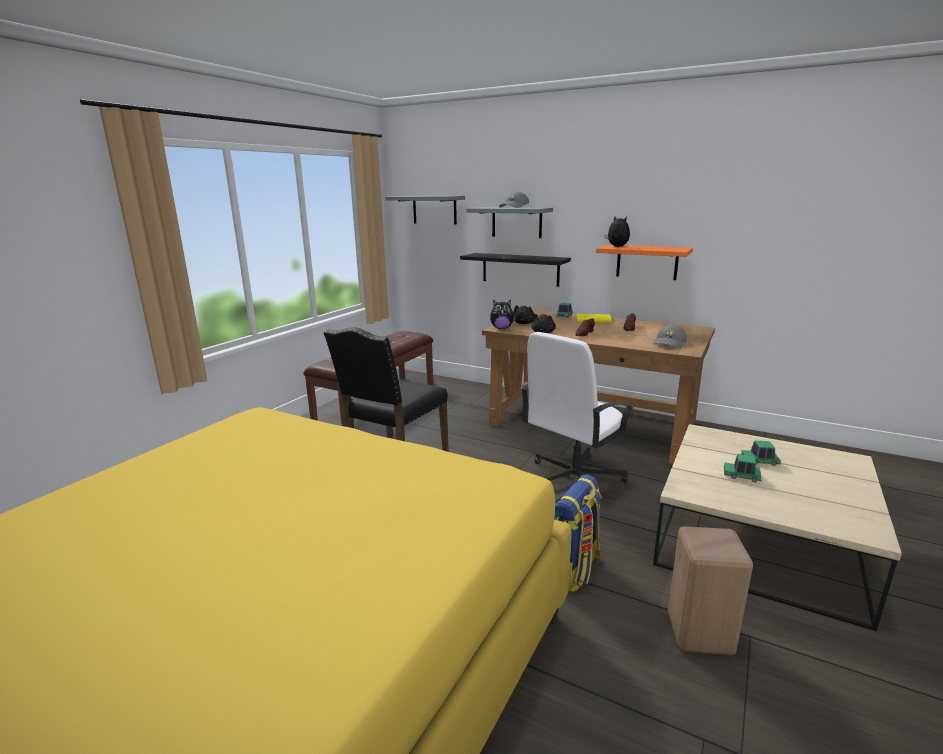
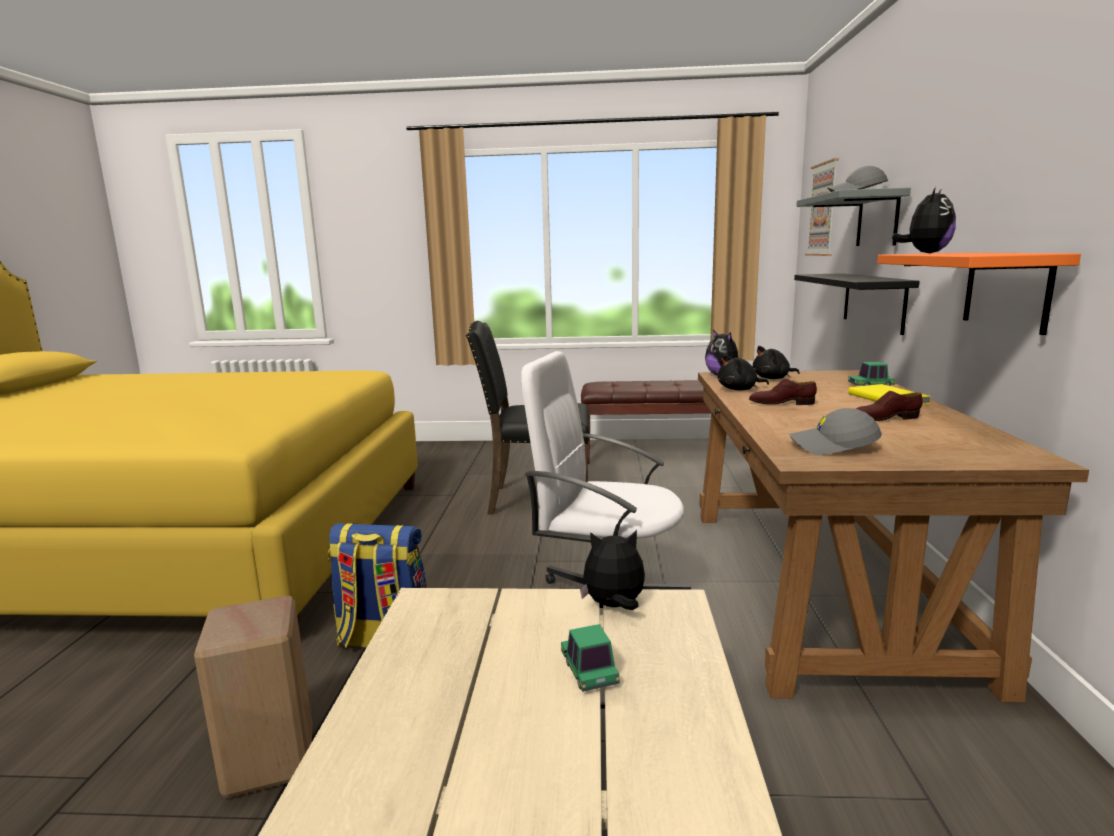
camera: 65 degrees right, 5 degrees down
grey shelf [385,196,465,225] -> picture [805,158,839,256]
toy car [724,454,761,482] -> none
none -> plush toy [580,530,645,610]

